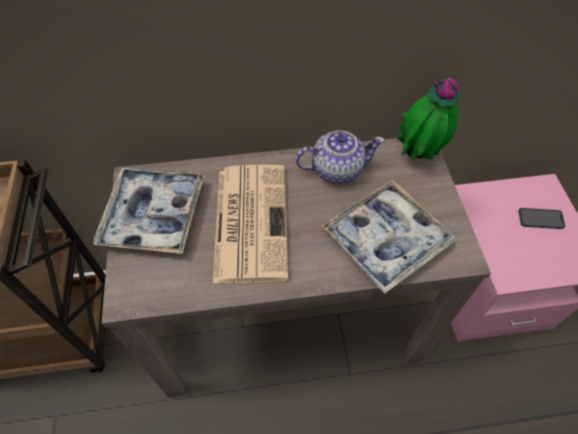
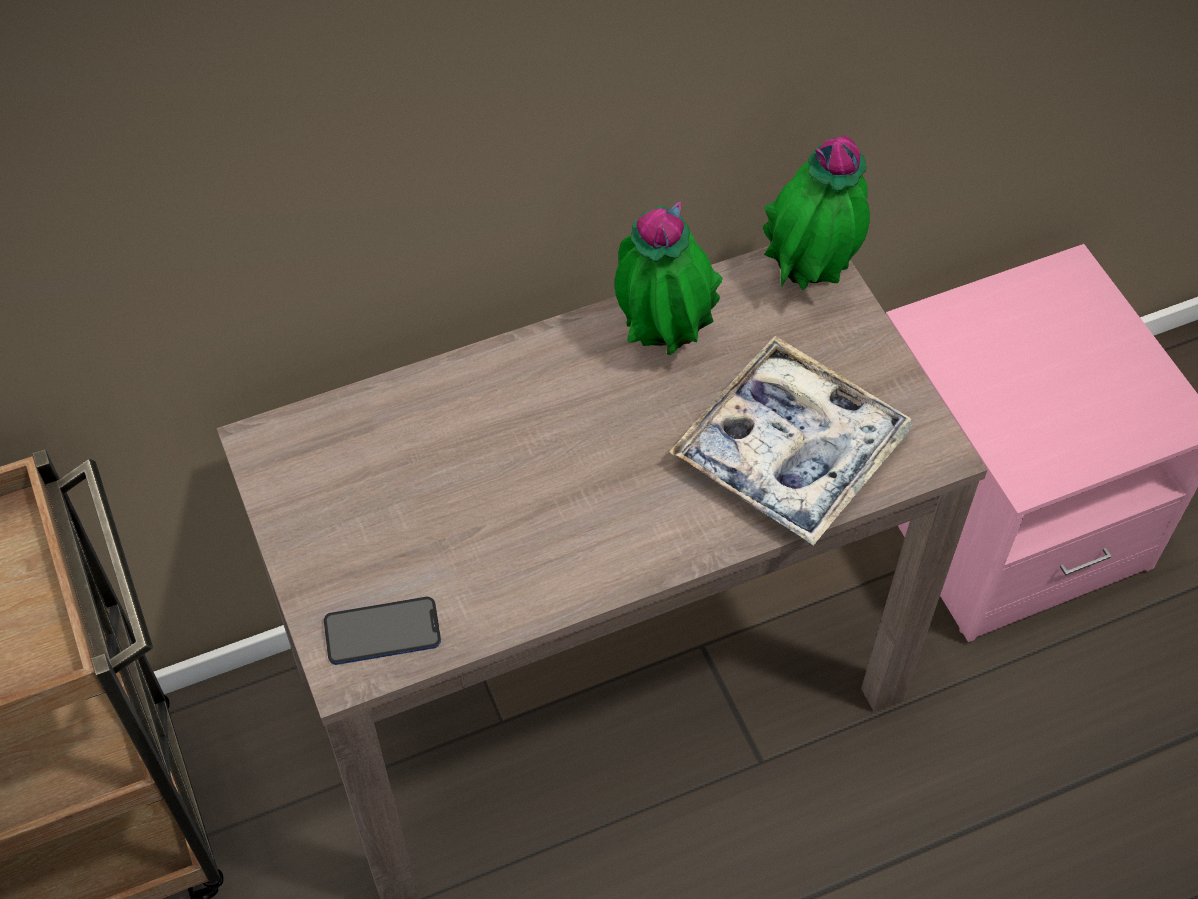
camera: 15 degrees left, 0 degrees up
tray [93,167,205,254] -> none
newspaper [213,165,288,284] -> none
teapot [295,130,385,184] -> potted plant [615,202,723,355]
phone [518,208,565,229] -> phone moved to [324,597,441,665]

